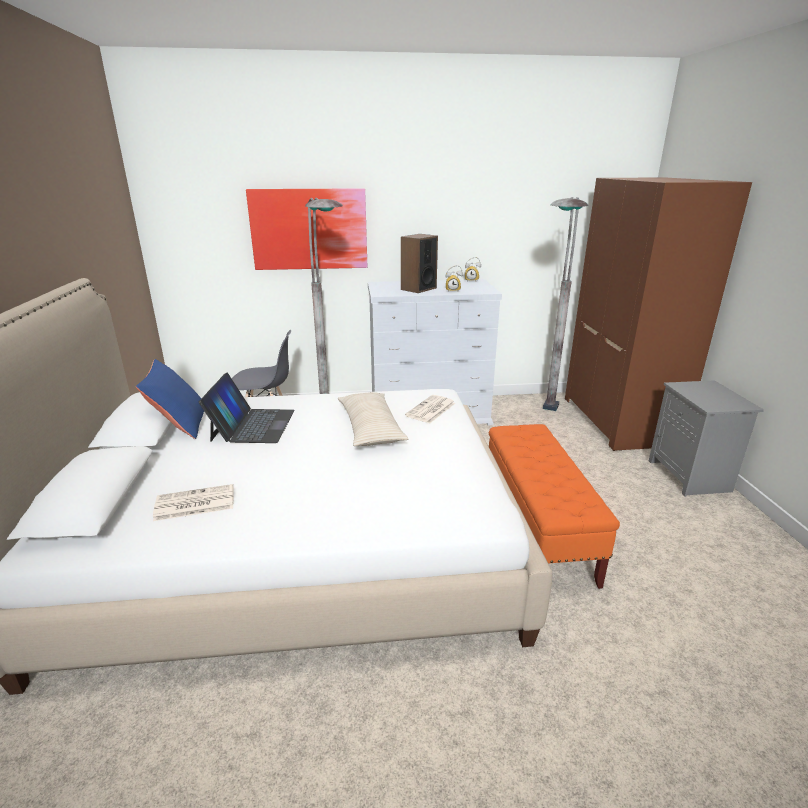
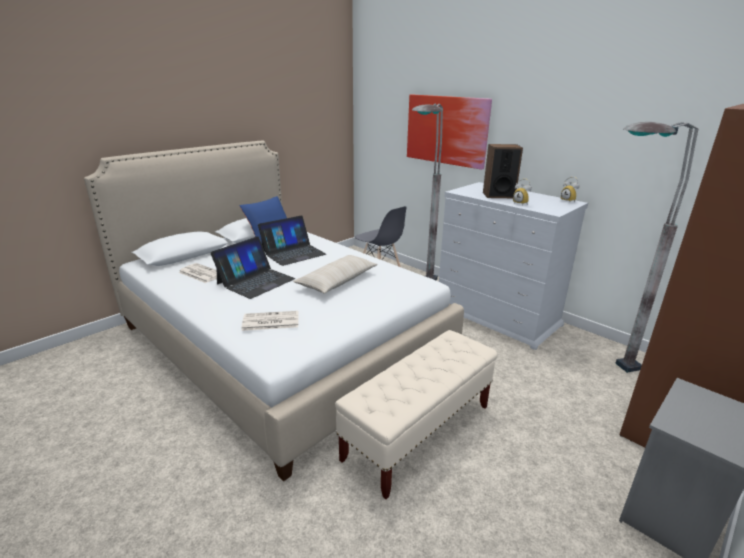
camera: 50 degrees right, 0 degrees up
newspaper [405,395,455,423] -> newspaper moved to [242,311,299,331]
orange bench [489,424,620,589] -> beige bench [335,330,497,499]
none -> laptop [210,236,295,299]

